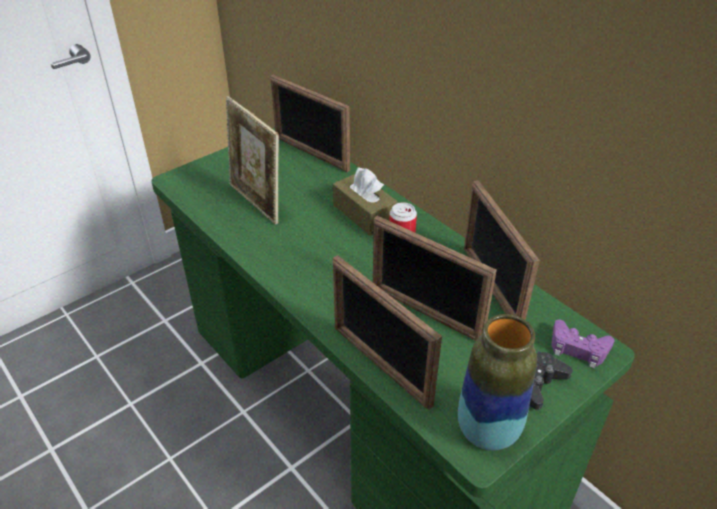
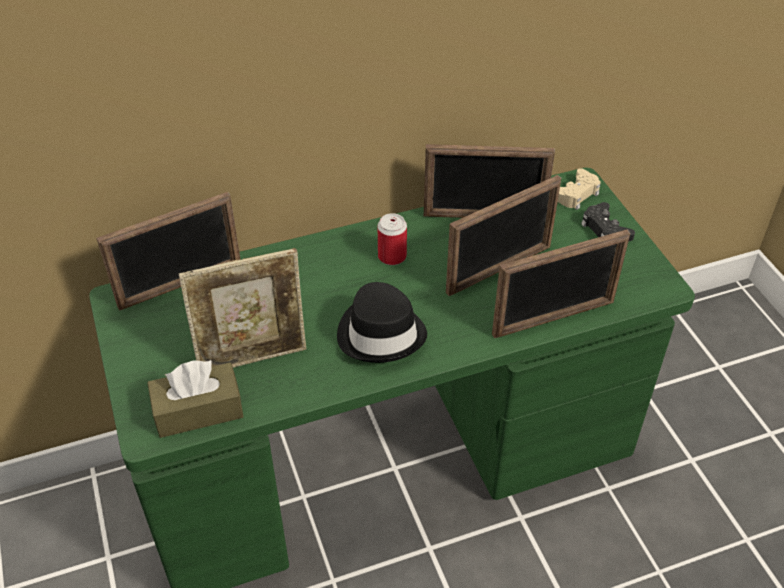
camera: 70 degrees left, 5 degrees up
brown tissue box [333,168,398,236] -> brown tissue box moved to [147,360,243,438]
vase [458,314,537,451] -> none
purple game controller [551,319,614,369] -> beige game controller [558,168,601,210]
none -> black hat [337,282,427,363]

